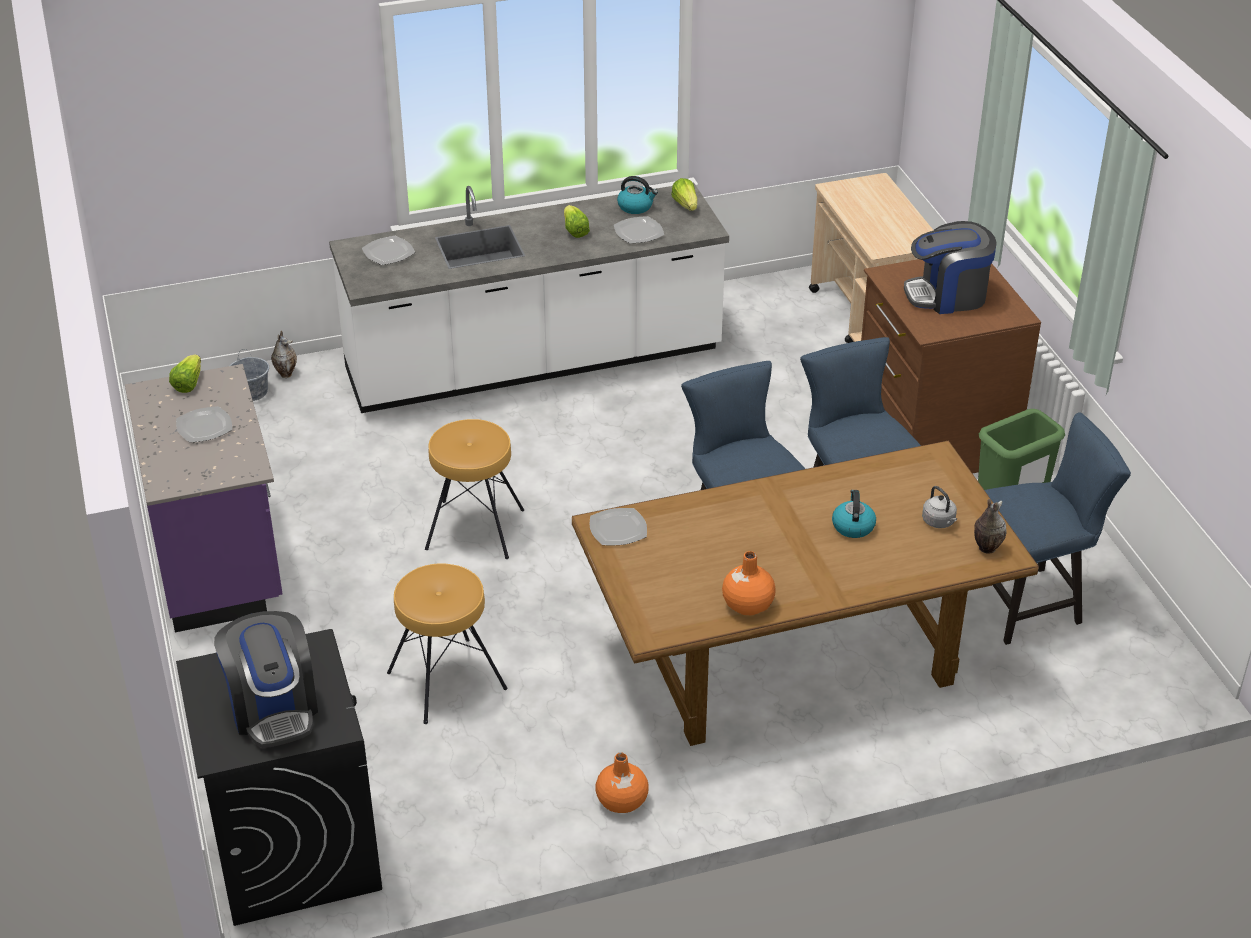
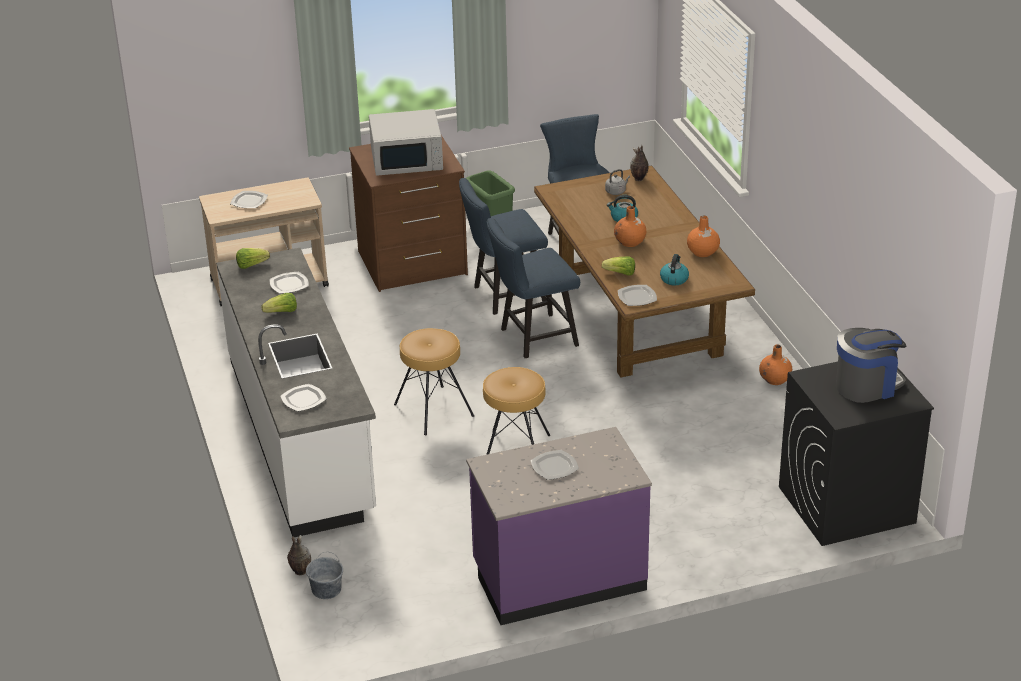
camera: 90 degrees left, 5 degrees down
lettuce [169,355,201,393] -> lettuce moved to [602,257,635,276]
brown stool [387,563,508,724] -> brown stool moved to [394,328,474,435]
kettle [617,176,658,214] -> kettle moved to [660,254,689,285]
coffee machine [904,221,997,314] -> white microwave [369,109,443,176]
none -> plate [230,191,268,208]
none -> orange vase [614,206,647,247]

